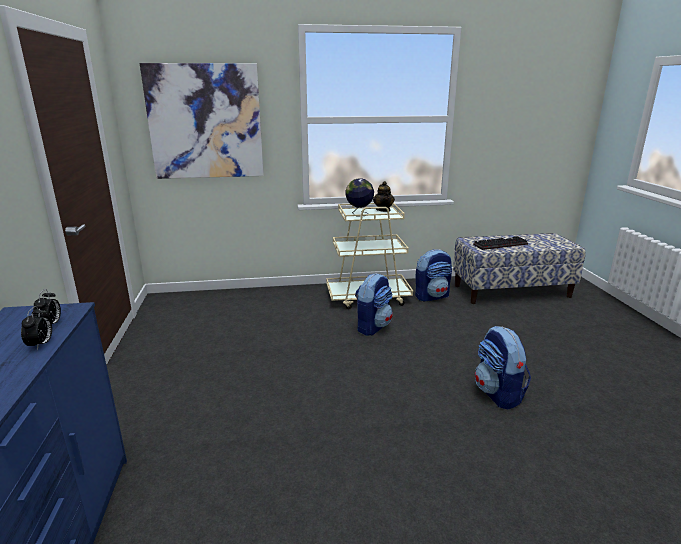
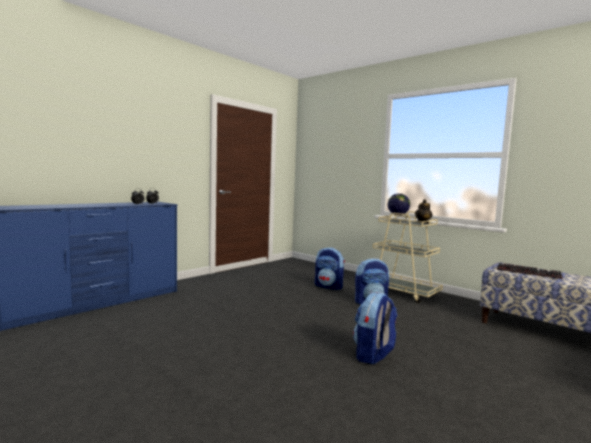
camera: 50 degrees right, 15 degrees down
picture [140,63,264,179] -> none
backpack [415,249,452,302] -> backpack moved to [315,247,345,290]

